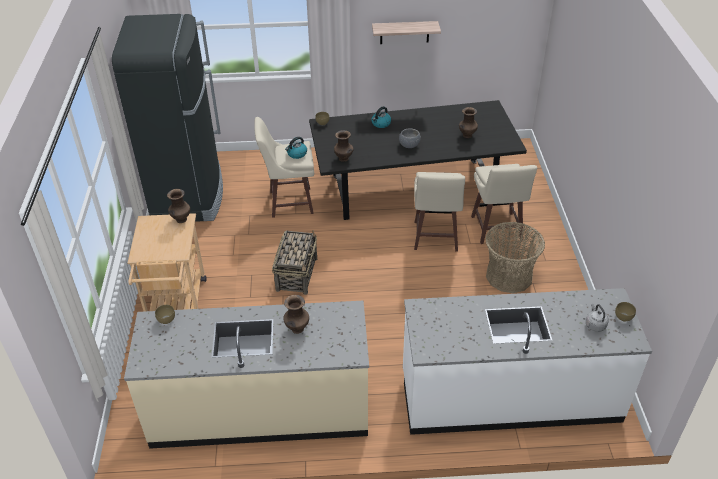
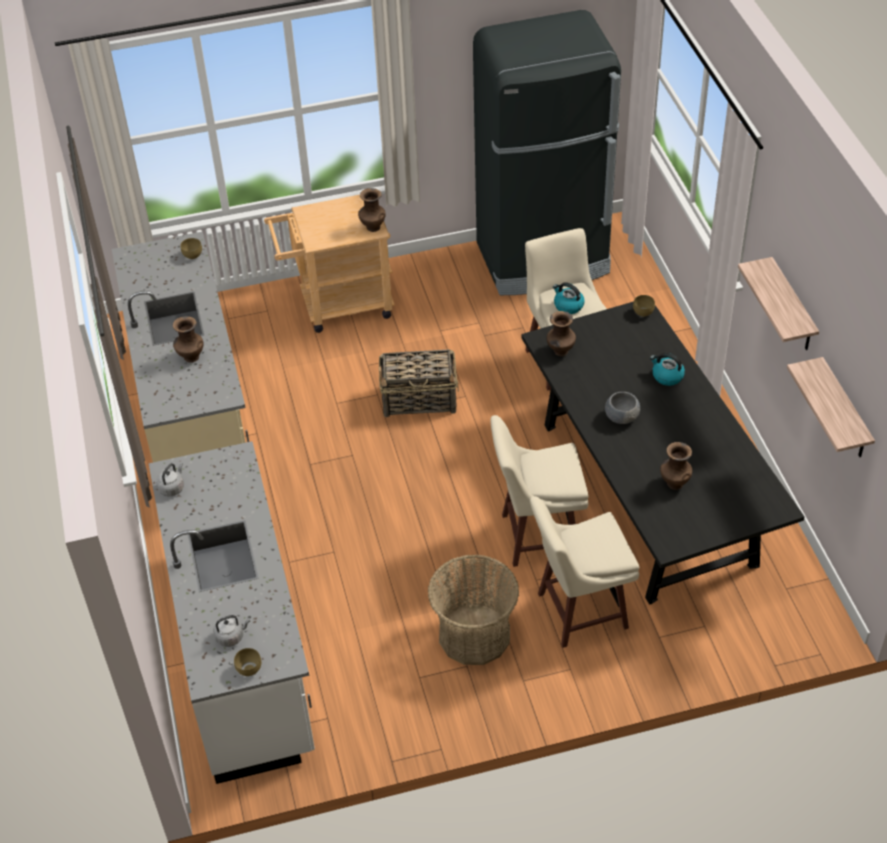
camera: 80 degrees right, 5 degrees up
none -> grey kettle [156,463,184,496]
none -> shelf [787,357,875,457]

